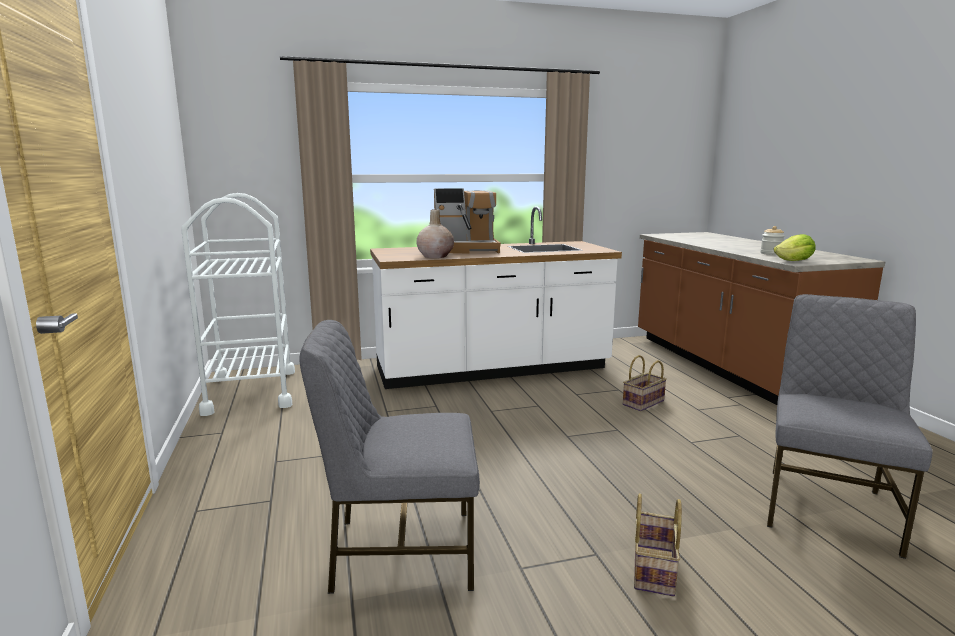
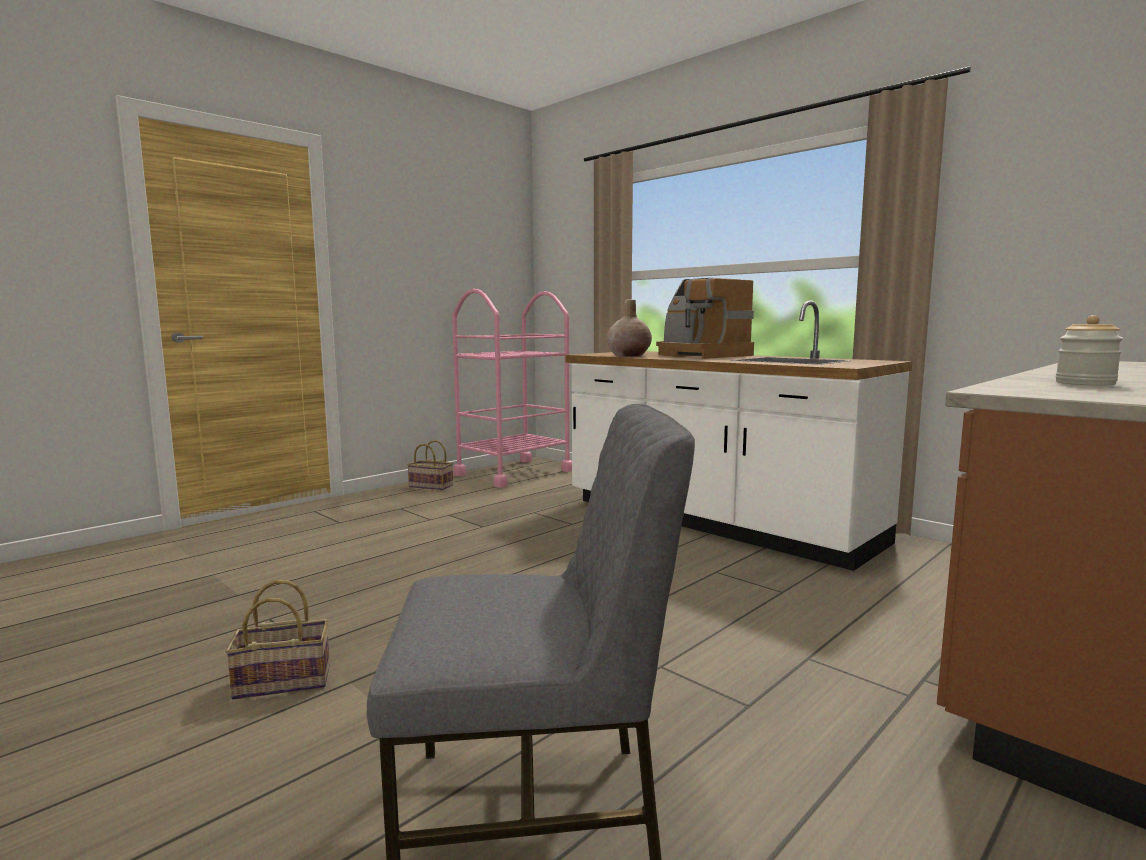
camera: 60 degrees right, 5 degrees down
white cart [181,193,295,416] -> pink cart [452,289,572,488]
grey chair [299,320,480,594] -> none
basket [623,355,667,411] -> basket moved to [407,440,453,490]
lettuce [774,234,816,261] -> none

